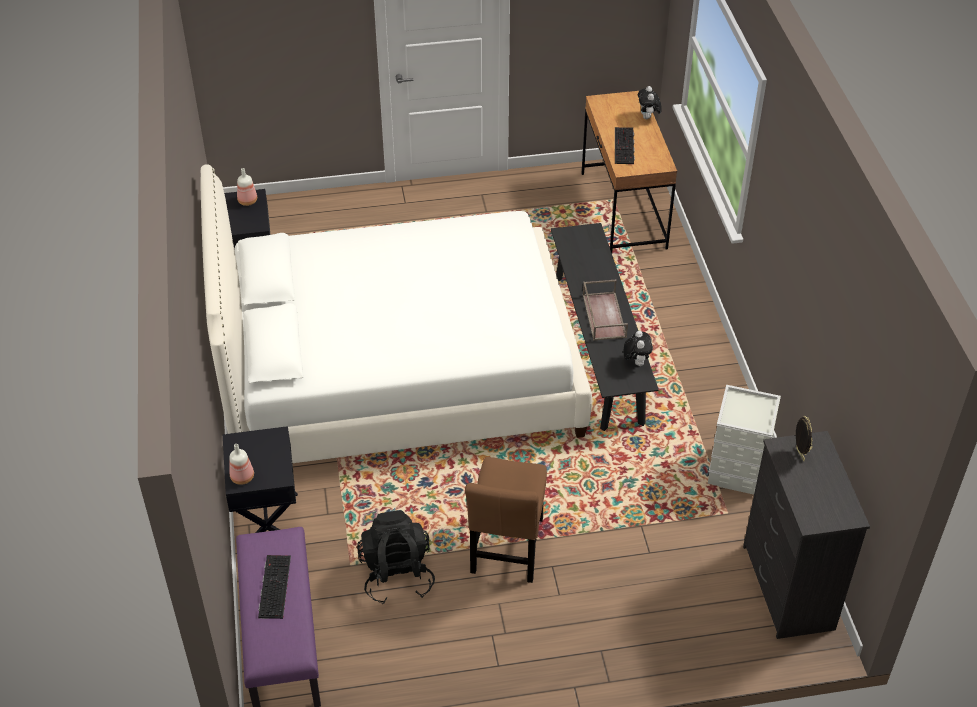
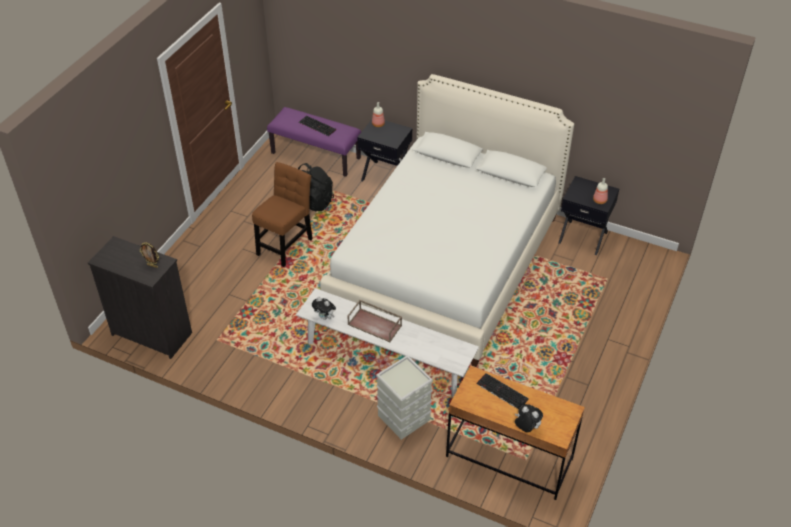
camera: 125 degrees right, 0 degrees up
brown chair [465,457,547,583] -> brown chair turned 75 degrees clockwise [252,162,313,267]
black bench [551,223,659,431] -> white bench [296,288,479,398]
grey storage box [708,385,781,495] -> grey storage box moved to [376,355,433,440]

